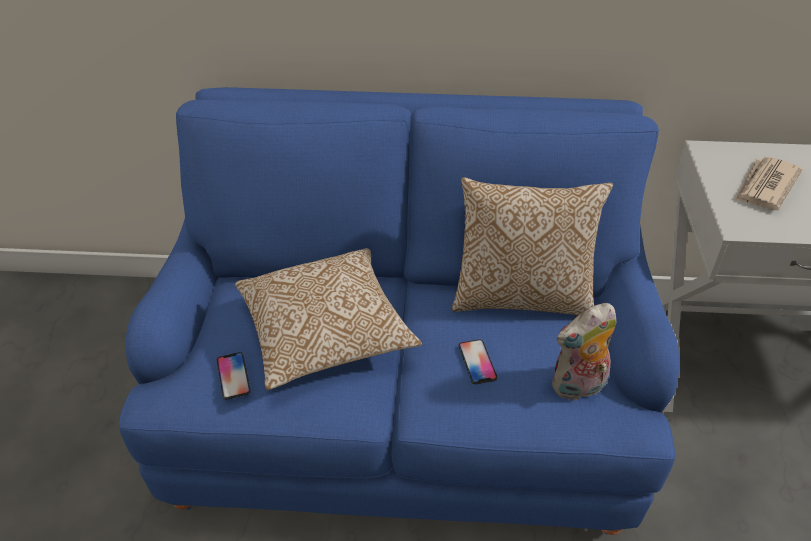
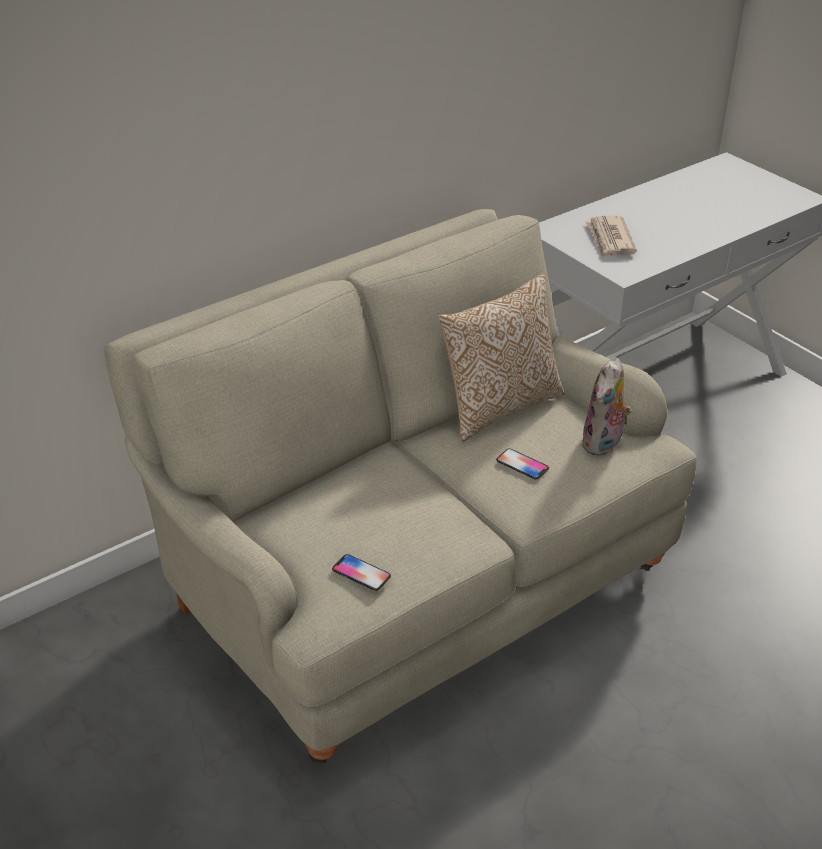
camera: 40 degrees left, 5 degrees down
blue sofa [119,87,679,535] -> beige sofa [104,209,697,763]
pillow [235,248,422,390] -> none

